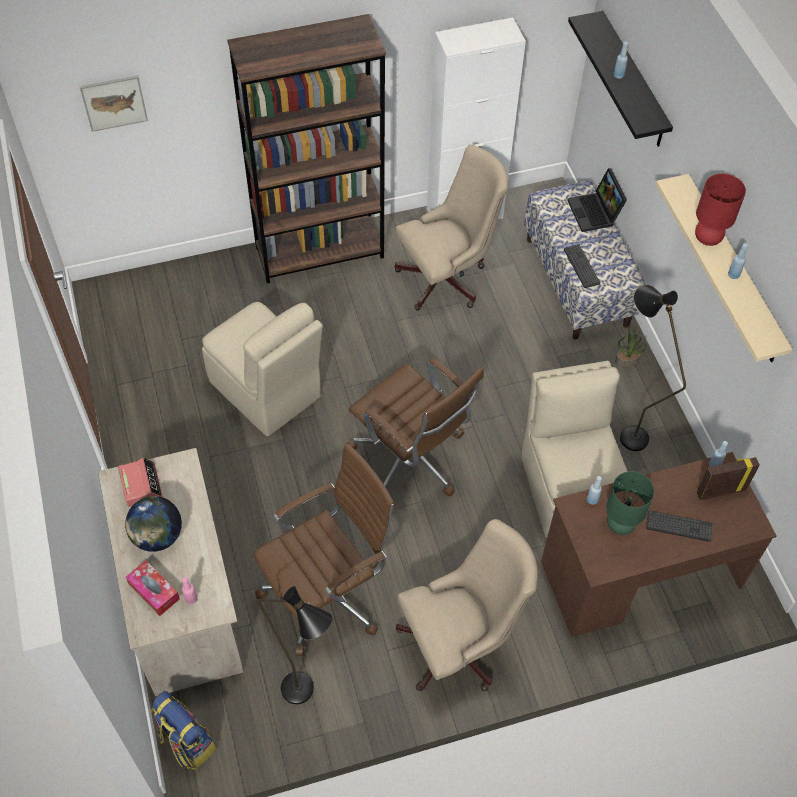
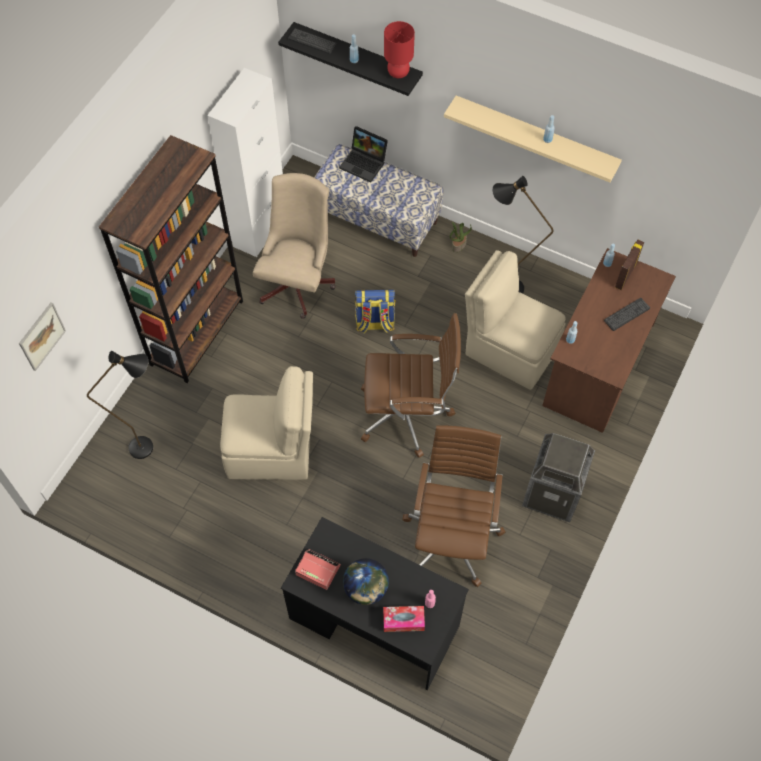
camera: 45 degrees left, 5 degrees up
beige desk [98,448,244,697] -> black desk [281,517,469,690]
backpack [151,691,217,770] -> backpack moved to [355,289,396,333]
black floor lamp [258,586,332,704] -> black floor lamp moved to [87,351,153,459]
beige office chair [396,519,538,691] -> trash can [522,433,595,522]
keyboard [564,244,600,288] -> keyboard moved to [288,28,337,54]
green table lamp [606,471,654,535] -> none
red table lamp [695,173,746,246] -> red table lamp moved to [384,21,415,78]

